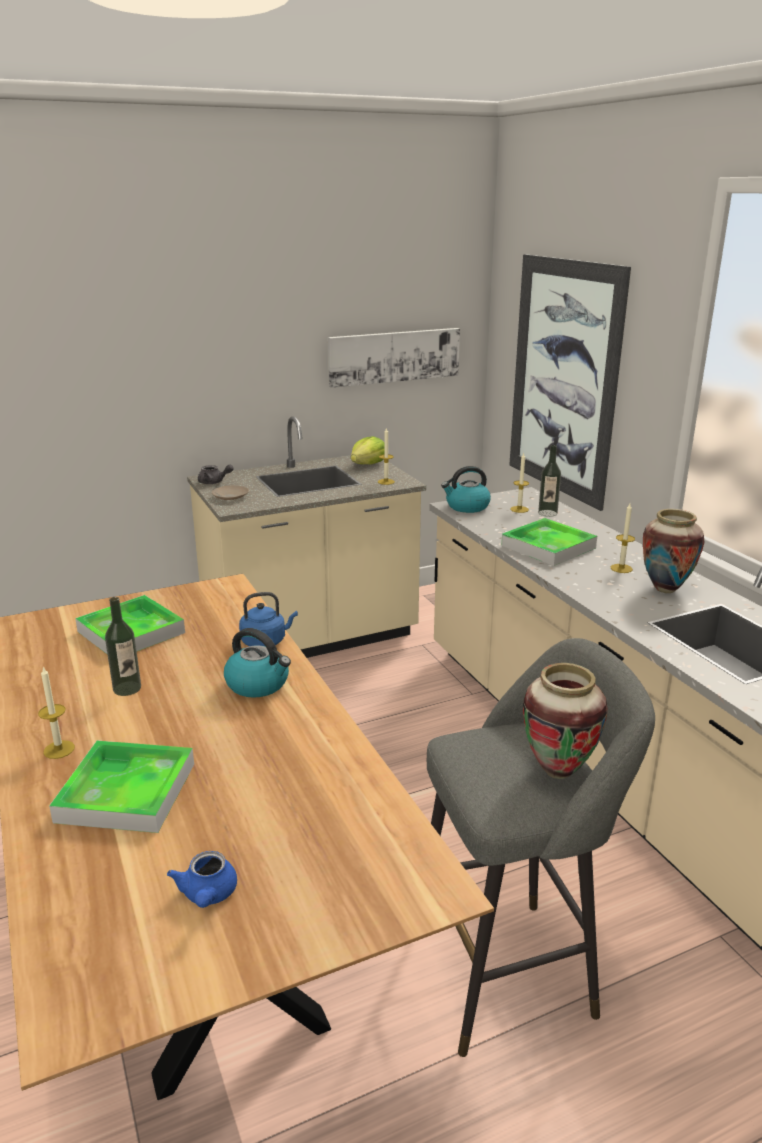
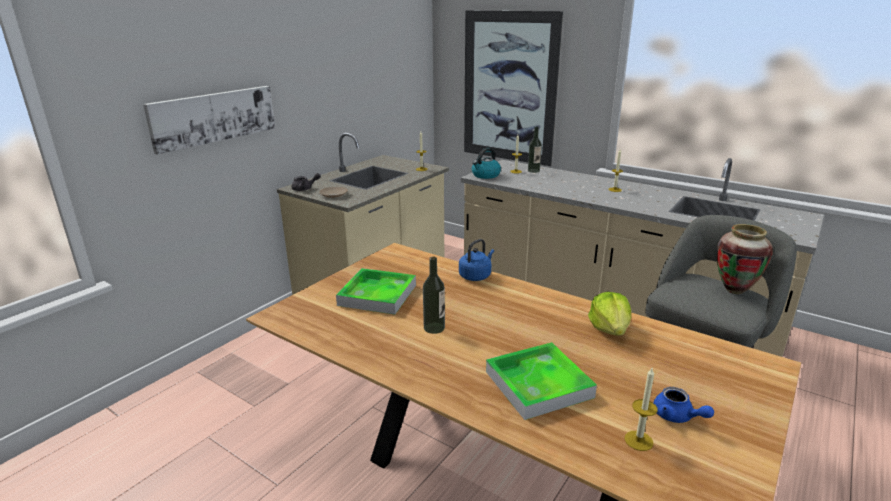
camera: 30 degrees left, 0 degrees up
candle [38,667,75,759] -> candle moved to [625,368,658,451]
kettle [224,628,291,698] -> none
picture [328,328,460,388] -> picture moved to [143,86,275,155]
lettuce [351,436,384,464] -> lettuce moved to [588,291,631,336]
tray [501,518,597,566] -> none
vase [643,509,704,593] -> none

